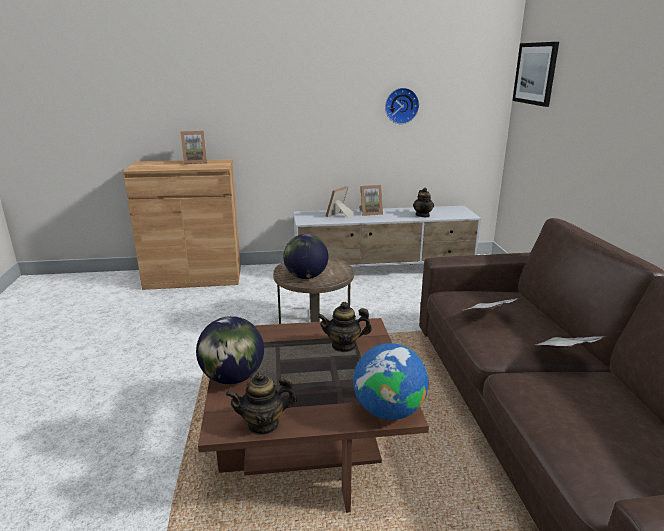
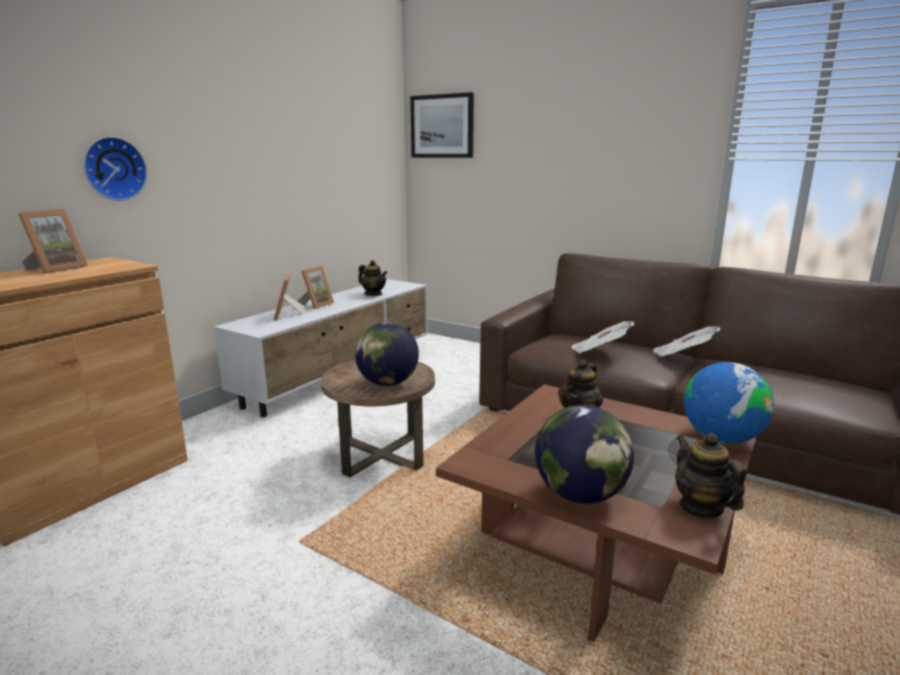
camera: 50 degrees left, 5 degrees down
teapot [226,372,297,435] -> teapot turned 135 degrees clockwise [675,433,746,519]
wall clock [385,88,419,124] -> wall clock moved to [84,137,147,201]

